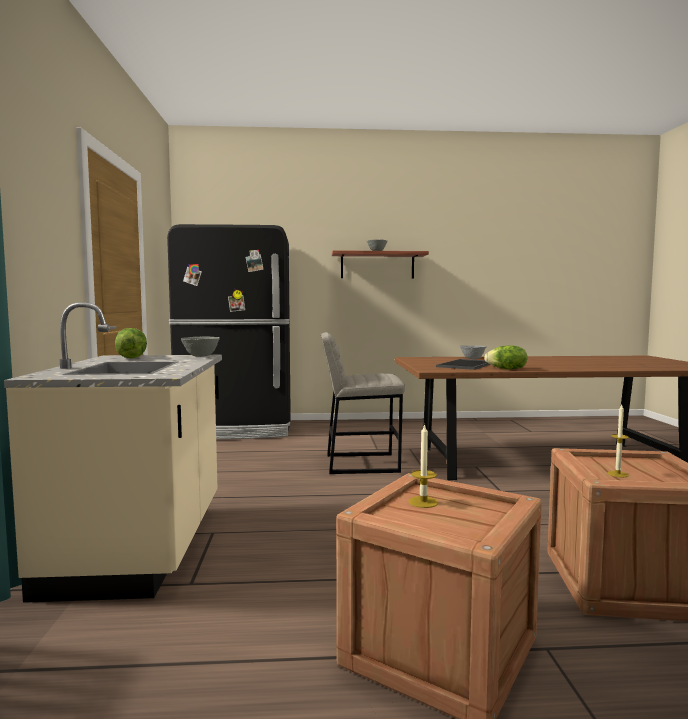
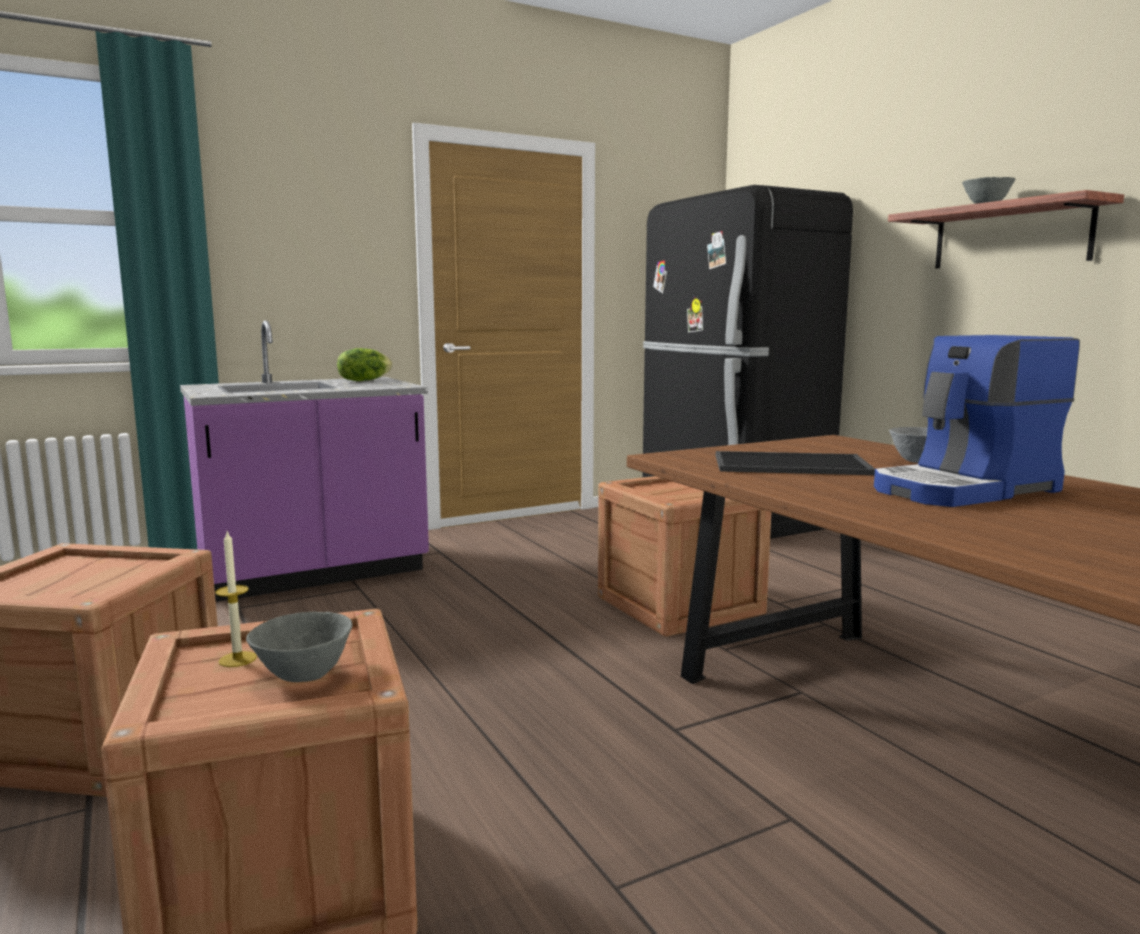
camera: 65 degrees right, 5 degrees up
beige counter [4,302,222,603] -> purple counter [180,320,429,602]
grey bowl [181,337,220,357] -> grey bowl moved to [246,612,352,682]
grey chair [321,332,405,474] -> crate [598,476,771,637]
candle [409,424,438,508] -> none
lettuce [484,345,527,369] -> none
none -> coffee machine [874,335,1080,507]

